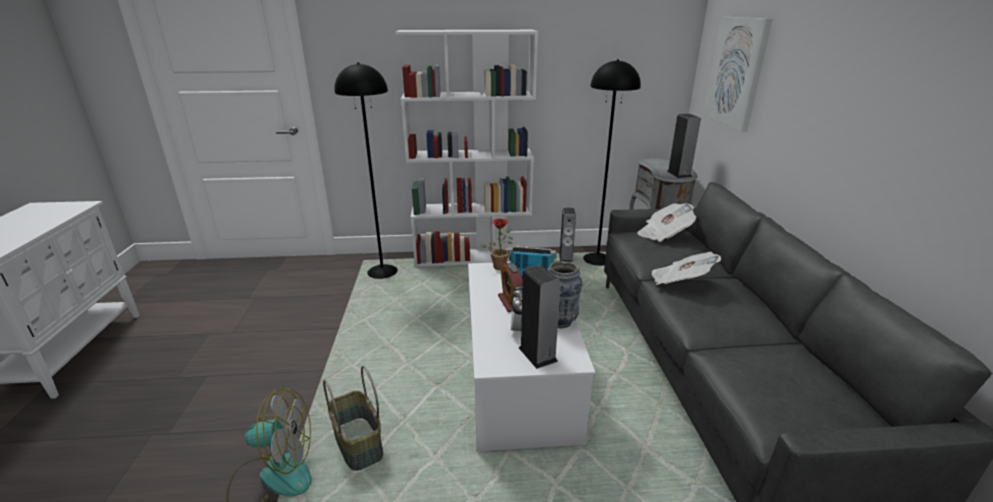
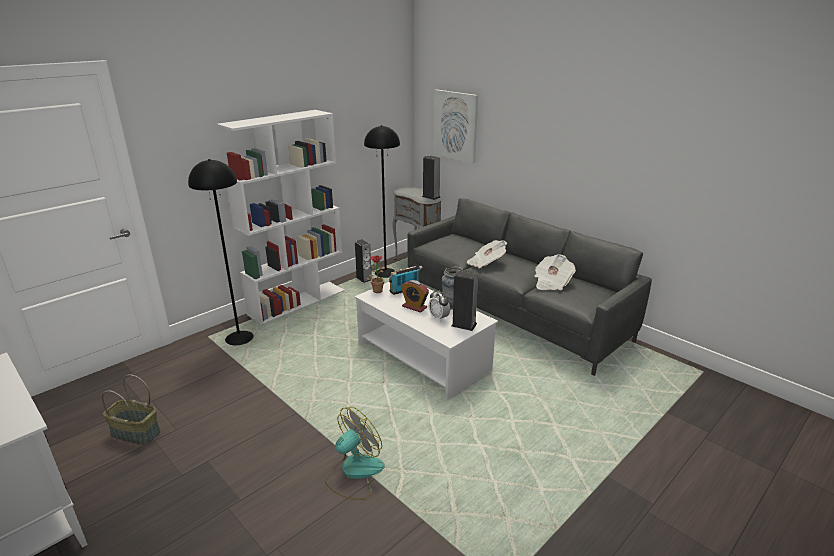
camera: 40 degrees left, 0 degrees up
basket [323,366,383,471] -> basket moved to [102,374,161,445]
newspaper [637,203,696,242] -> newspaper moved to [535,254,576,290]

